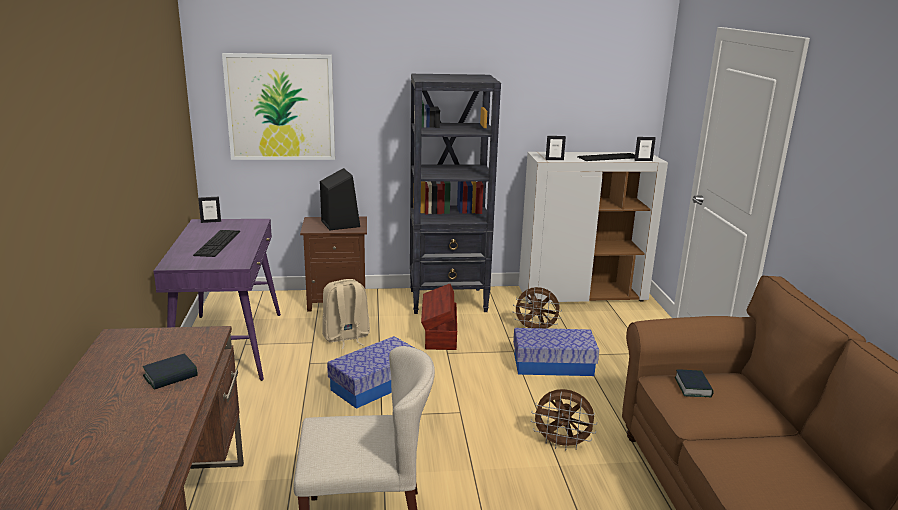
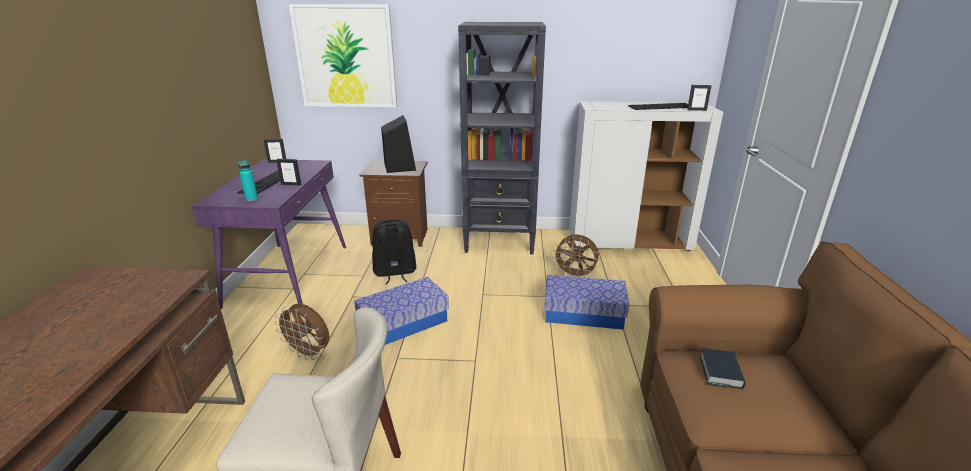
camera: 10 degrees right, 5 degrees up
book [143,354,198,390] -> none
beige backpack [322,279,370,349] -> black backpack [372,219,416,284]
brown storage box [421,284,457,350] -> none
brown fan [531,389,597,451] -> brown fan moved to [274,304,329,360]
picture frame [545,136,566,160] -> picture frame moved to [276,159,301,186]
none -> turquoise bottle [238,160,258,201]

